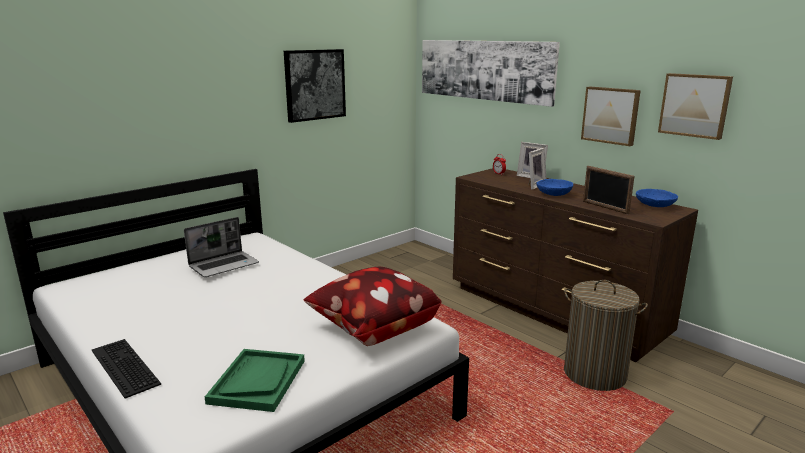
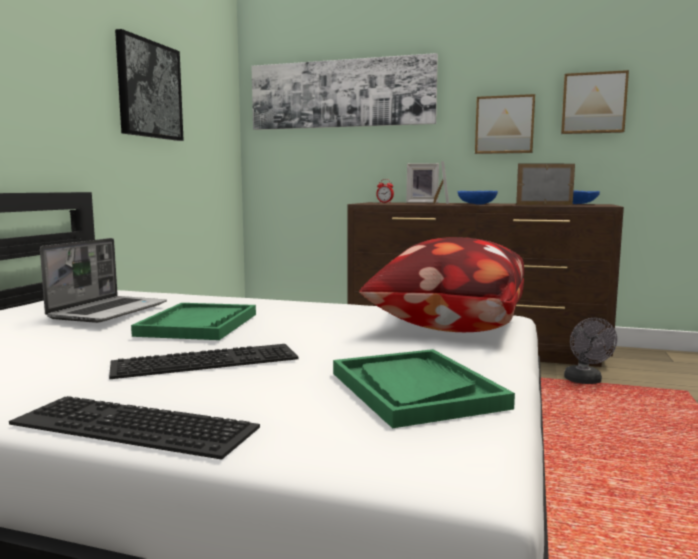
camera: 30 degrees left, 10 degrees down
laundry basket [564,280,648,391] -> grey fan [564,318,617,384]
picture frame [583,166,635,214] -> picture frame turned 150 degrees clockwise [516,163,575,205]
none -> keyboard [109,344,299,379]
none -> green tray [131,303,256,340]

